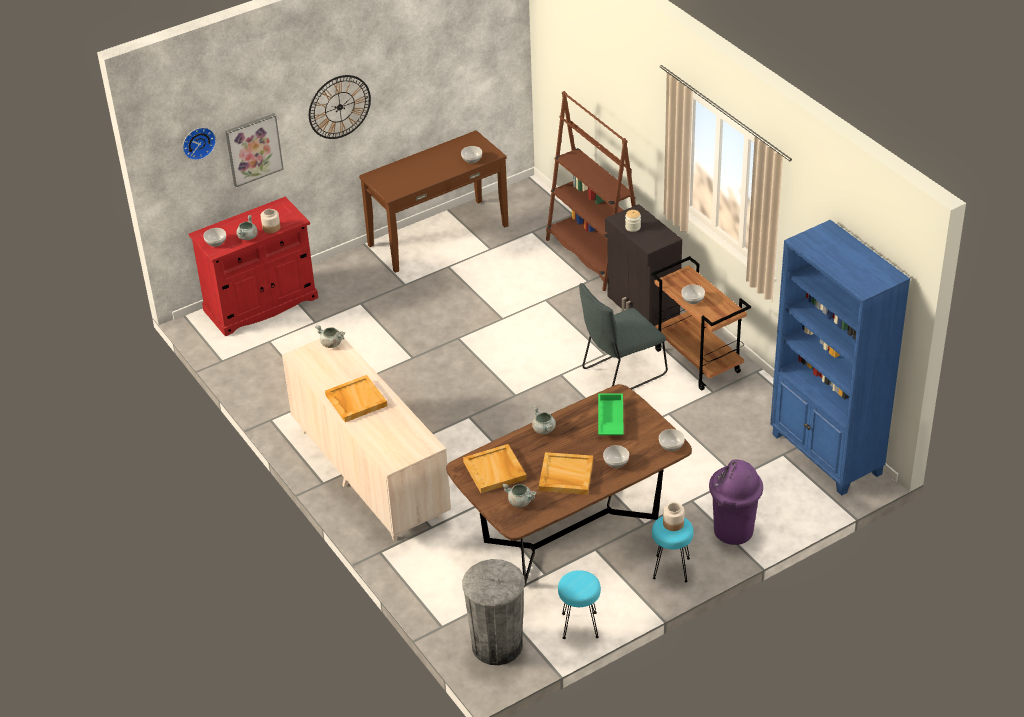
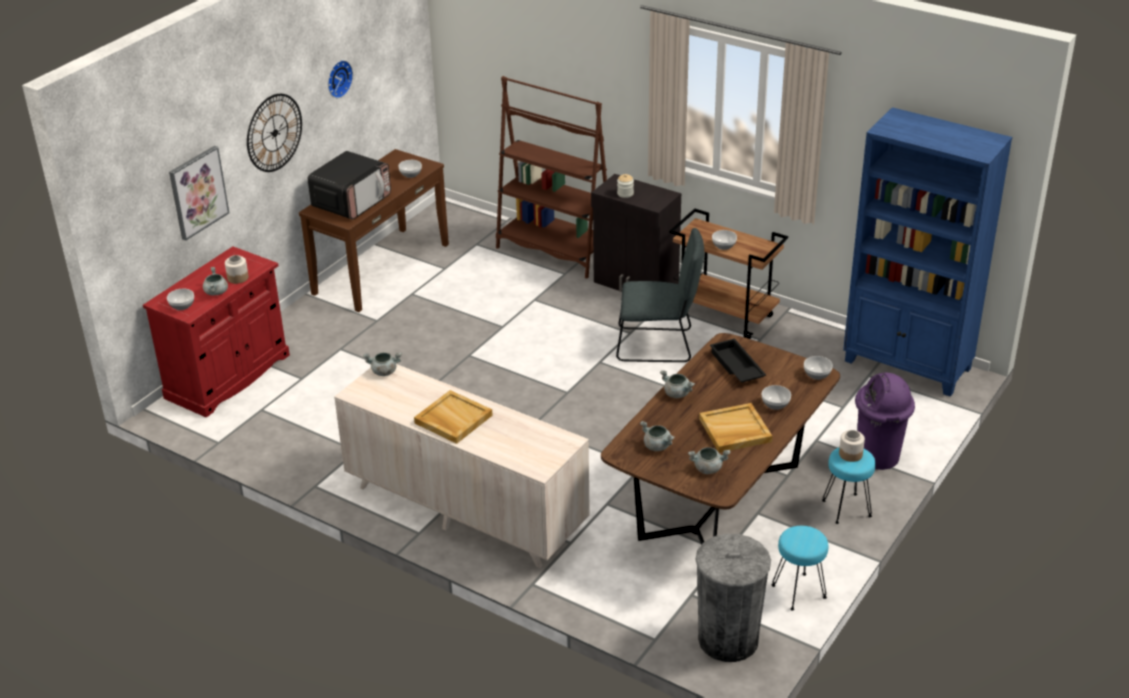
camera: 25 degrees left, 5 degrees down
wall clock [183,127,216,160] -> wall clock moved to [328,60,353,98]
beige tray [463,444,527,493] -> grey cooking pot [640,421,675,451]
grey chair [579,283,668,390] -> grey chair turned 120 degrees counterclockwise [616,228,704,362]
green tray [598,393,624,435] -> black tray [710,338,766,383]
none -> microwave [308,151,391,220]

